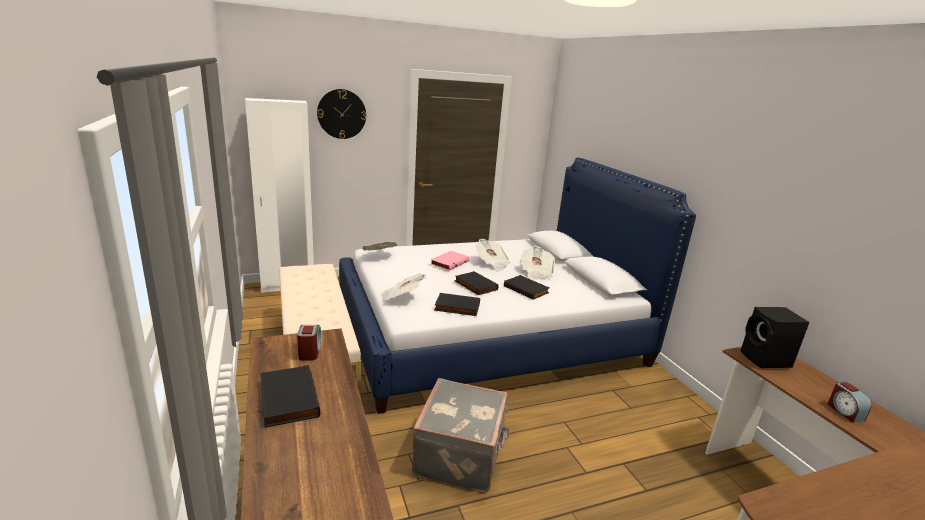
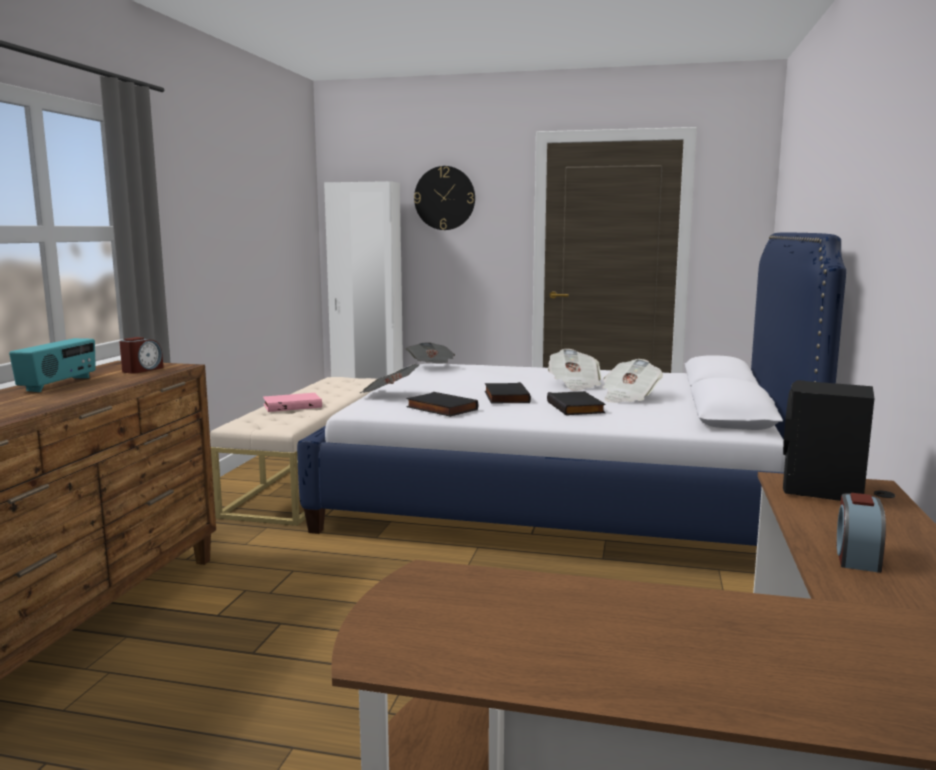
camera: 35 degrees right, 10 degrees down
black book [260,365,320,428] -> radio [9,338,96,392]
grey suitcase [412,378,509,493] -> none
pink book [431,251,469,271] -> pink book moved to [263,393,322,412]

